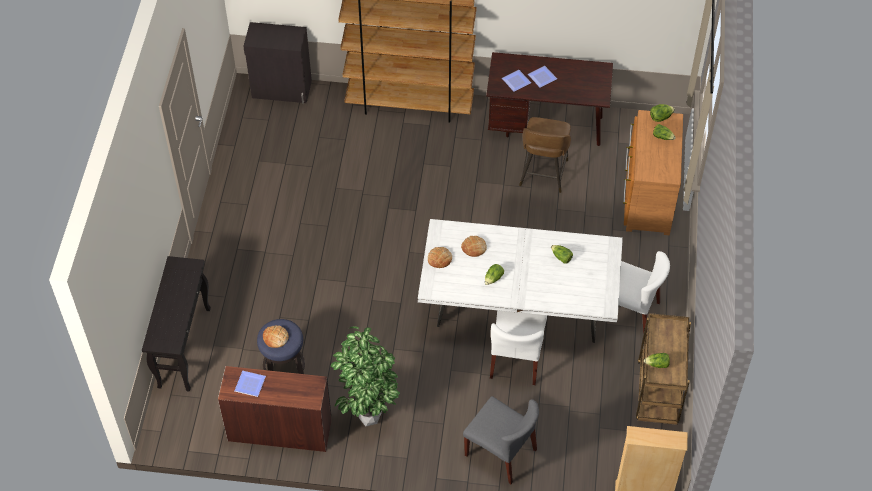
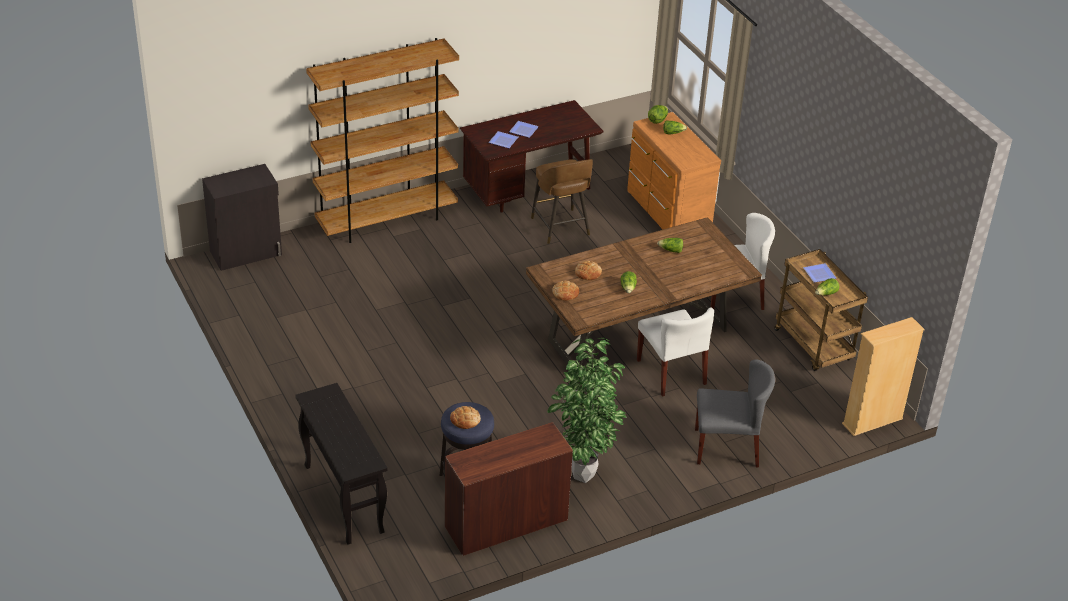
camera: 35 degrees left, 15 degrees down
plate [234,371,266,397] -> plate moved to [803,263,836,283]
white dining table [418,219,623,343] -> brown dining table [526,217,762,367]

